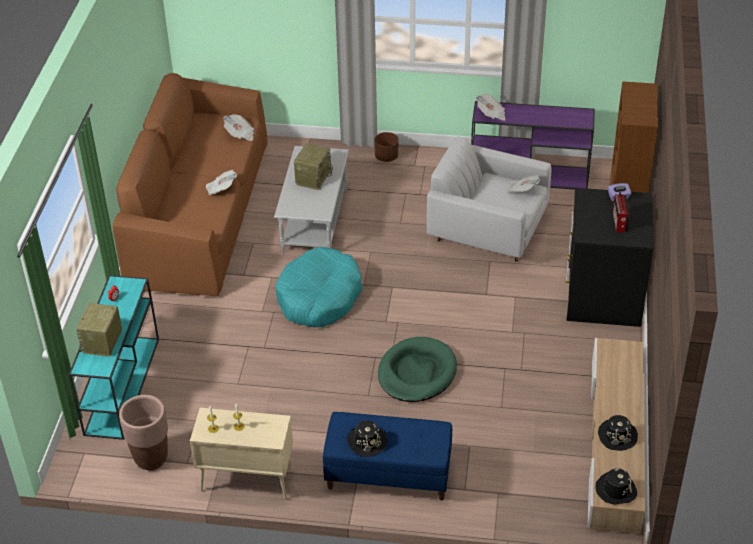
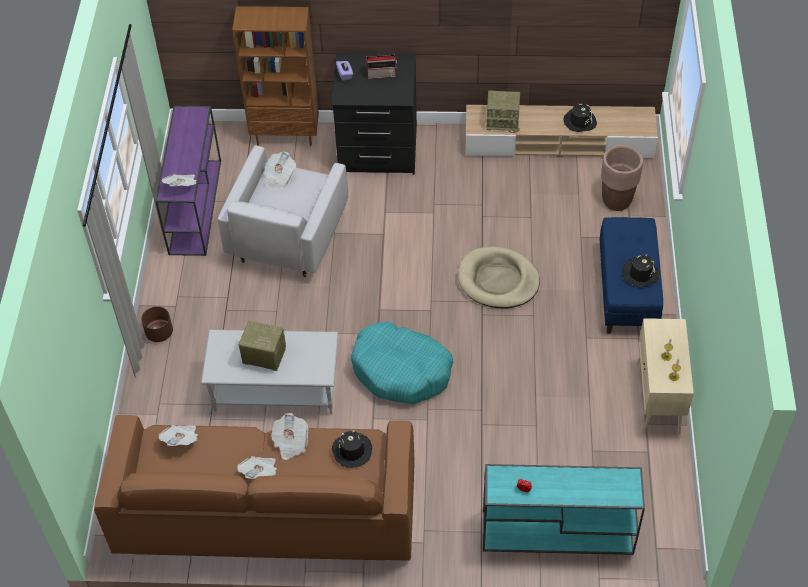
camera: 95 degrees left, 10 degrees up
radio [76,303,122,357] -> radio moved to [486,90,520,133]
brown planter [119,395,168,470] -> brown planter moved to [601,145,643,211]
green dog bed [378,337,457,402] -> beige dog bed [458,246,540,308]
black hat [595,468,637,504] -> black hat moved to [332,430,372,468]
none -> newspaper [237,456,277,479]

